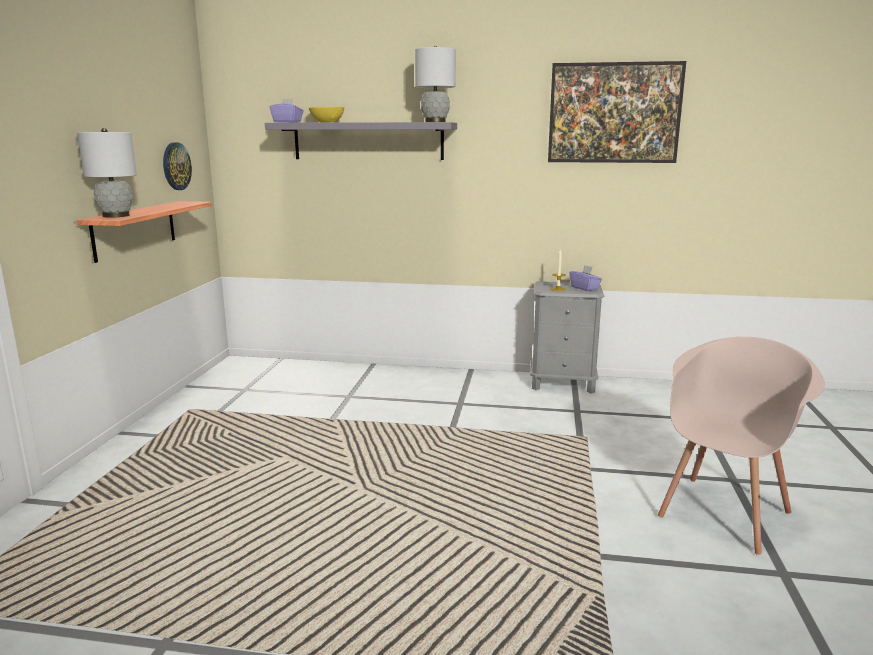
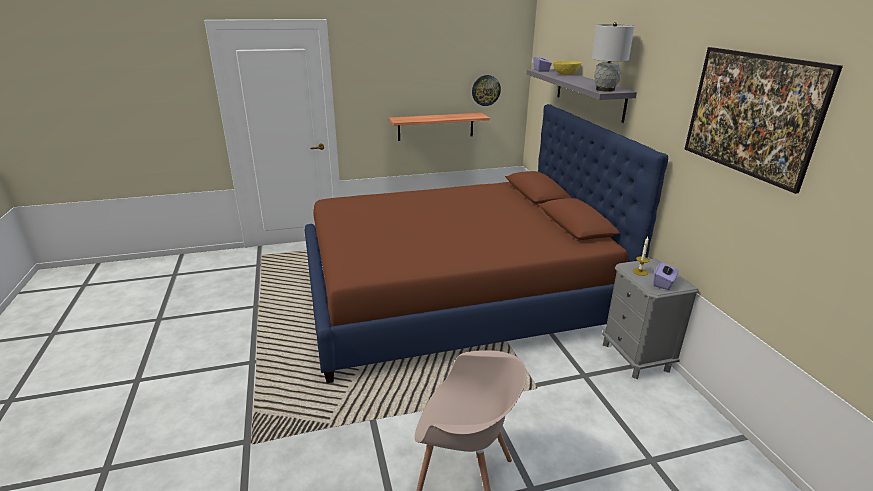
camera: 65 degrees right, 10 degrees up
white table lamp [77,128,137,218] -> none
none -> brown bed [305,104,668,383]

